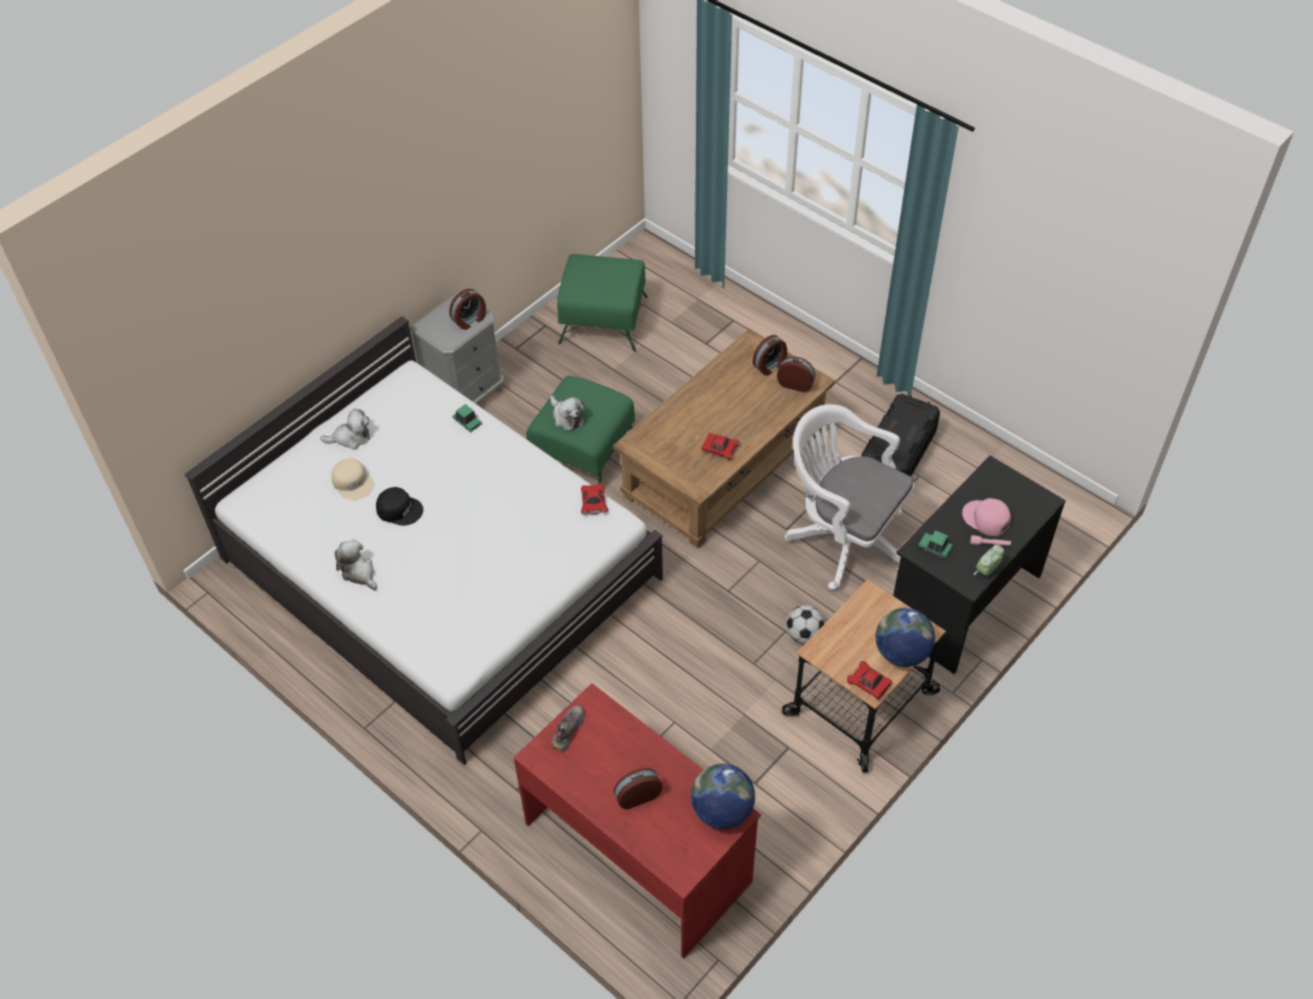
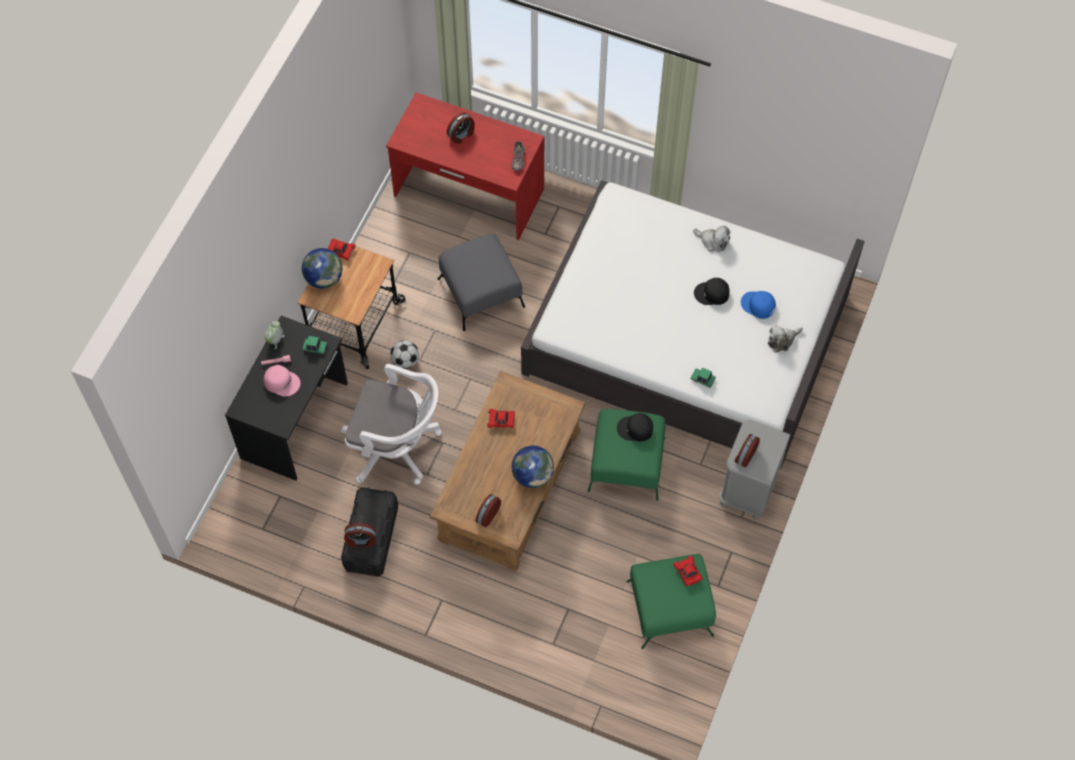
camera: 160 degrees right, 10 degrees up
beige cap [331,459,374,500] -> blue cap [741,291,776,319]
plush toy [550,395,585,431] -> black cap [617,413,653,442]
red toy car [581,484,608,515] -> red toy car moved to [673,556,703,586]
globe [691,764,755,829] -> globe moved to [512,446,554,488]
alarm clock [777,356,815,392] -> alarm clock moved to [344,523,376,548]
none -> grey ottoman [438,234,525,331]

